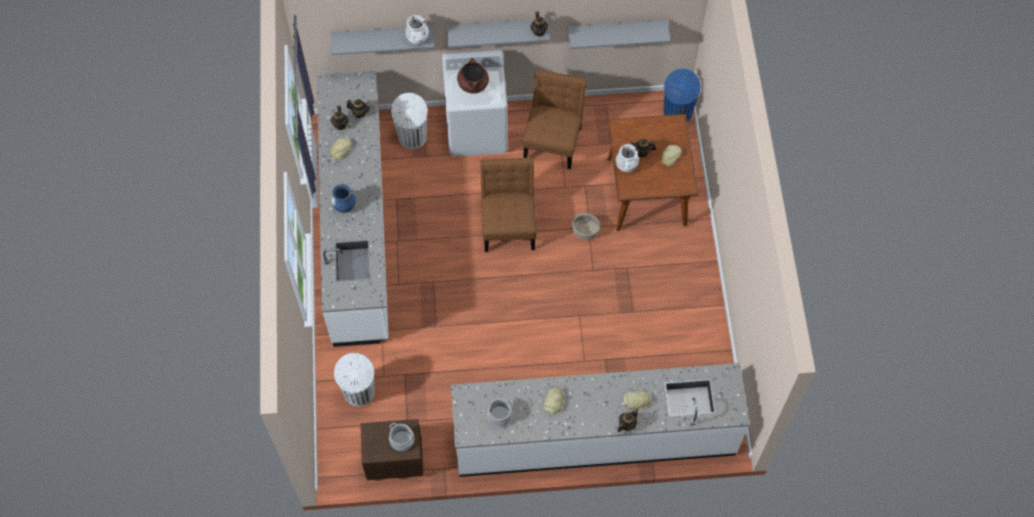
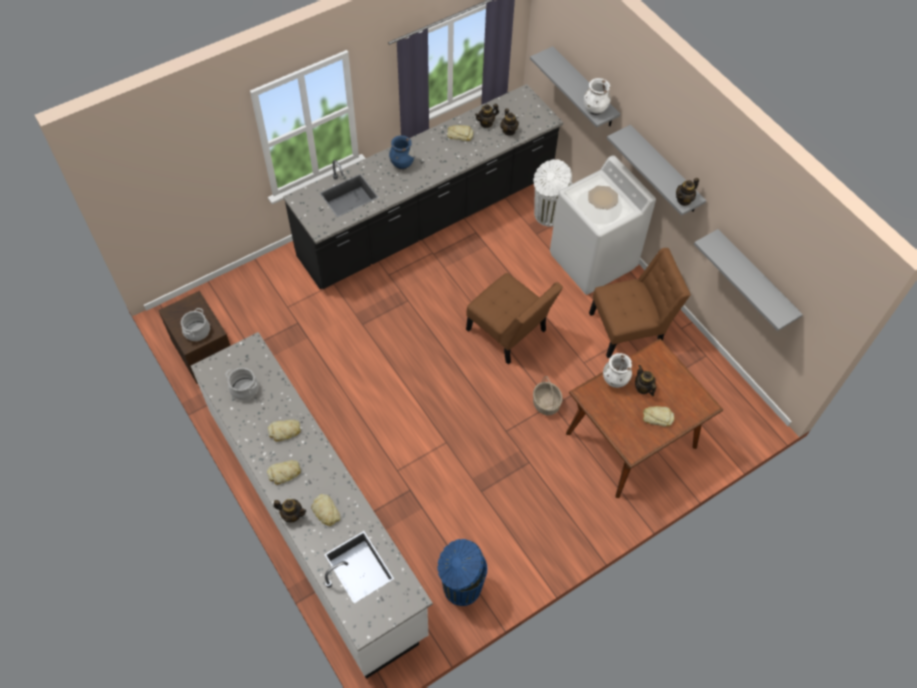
camera: 60 degrees right, 5 degrees down
white counter [317,71,389,347] -> black counter [283,84,563,289]
white trash can [334,353,375,406] -> none
brown cooking pot [457,58,489,94] -> plate [588,186,618,209]
brown chair [480,158,536,252] -> brown chair turned 75 degrees clockwise [466,273,563,365]
blue trash can [664,69,700,122] -> blue trash can moved to [437,539,487,606]
none -> bread [267,460,301,485]

